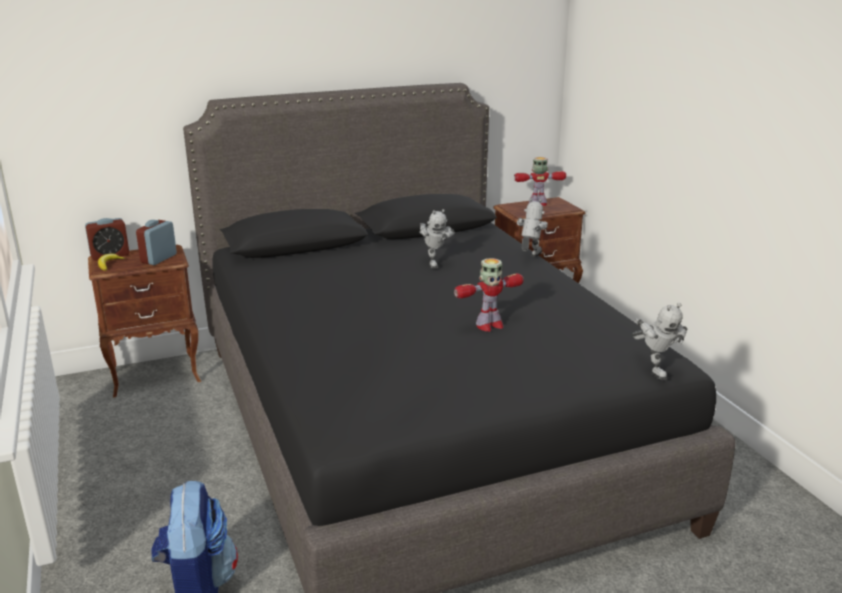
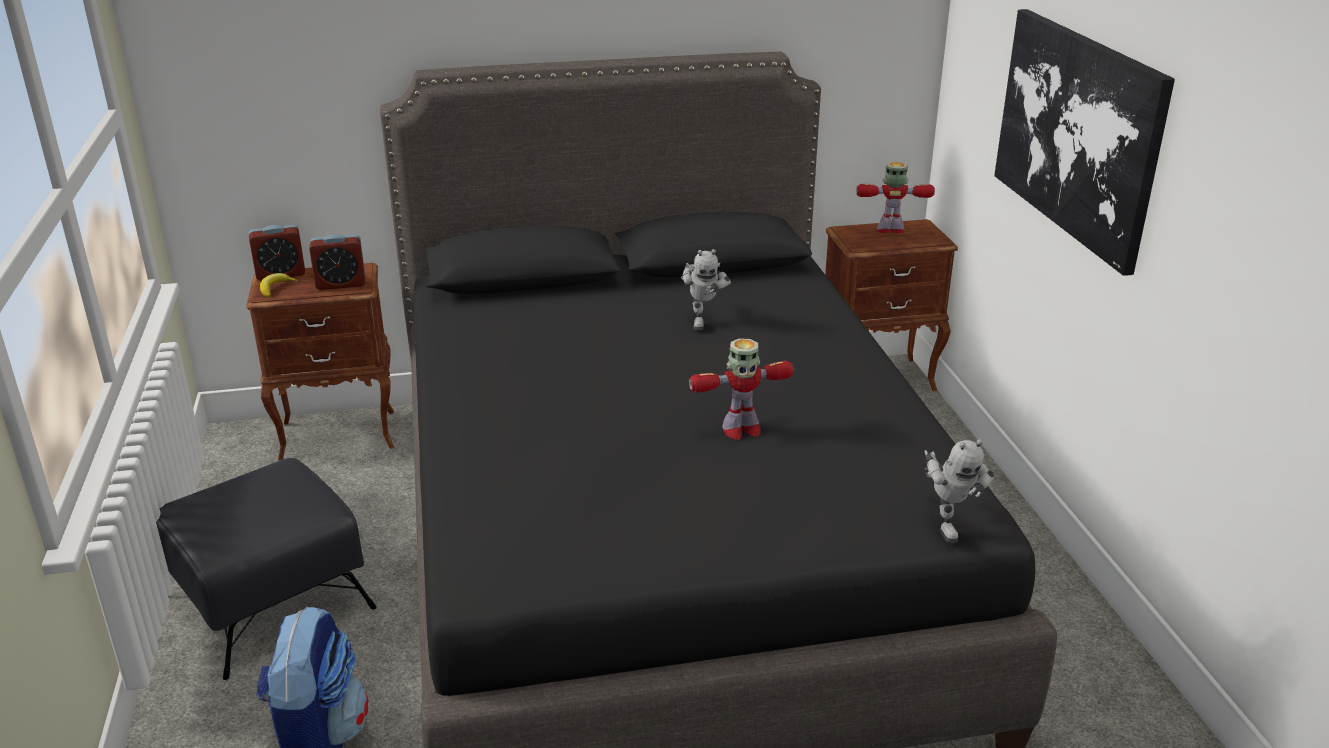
camera: 10 degrees right, 5 degrees up
alarm clock [136,220,177,265] -> alarm clock turned 135 degrees counterclockwise [309,234,365,290]
toy robot [517,198,548,257] -> none
none -> black ottoman [156,458,377,680]
none -> picture [994,9,1175,276]

